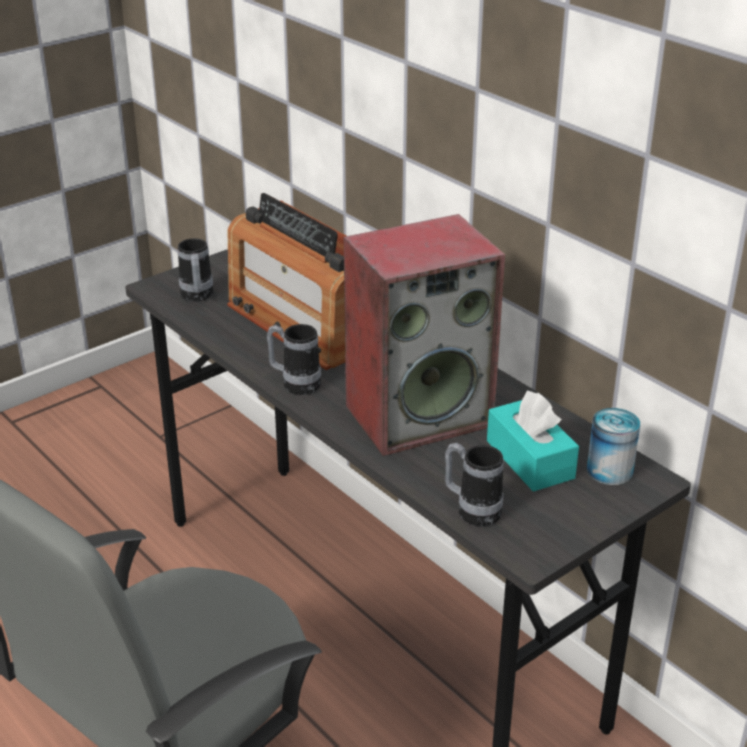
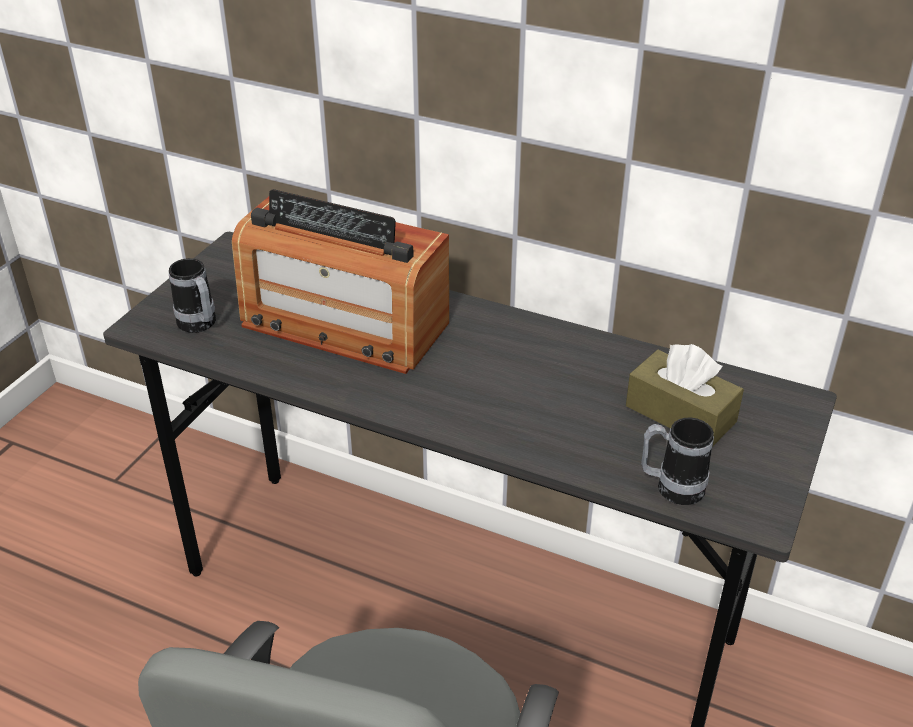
camera: 25 degrees left, 5 degrees up
mug [267,324,321,395] -> none
speaker [344,214,505,456] -> none
turquoise tissue box [487,391,579,492] -> brown tissue box [626,344,744,446]
can [587,408,640,485] -> none

